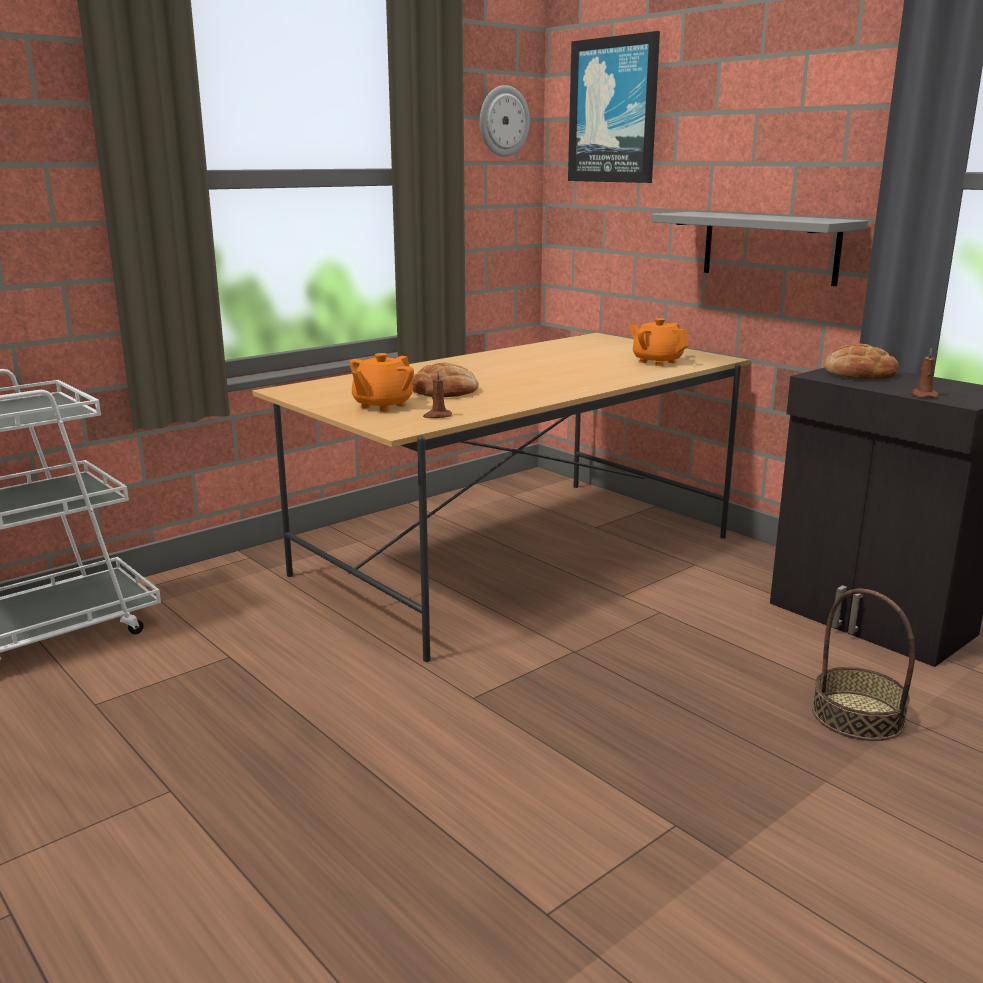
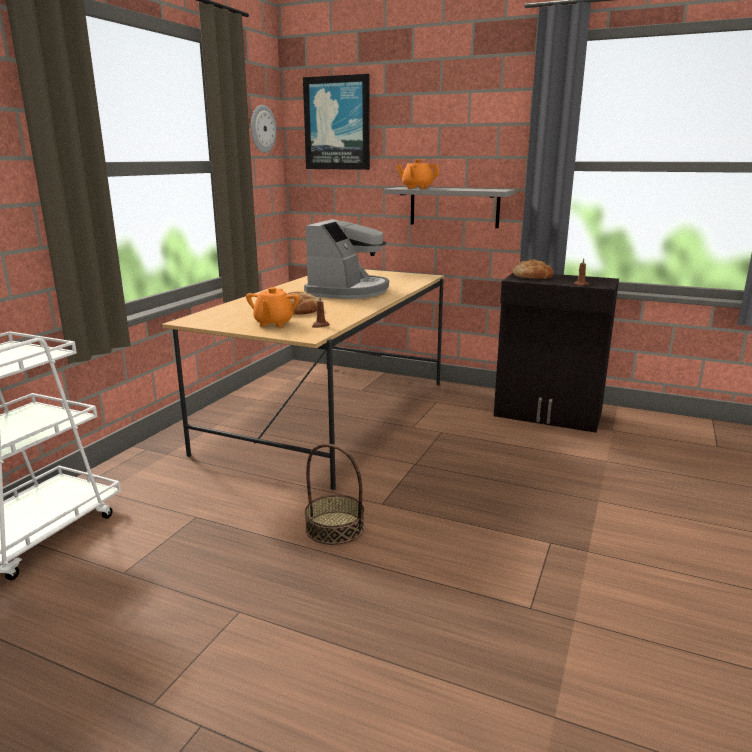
camera: 25 degrees left, 0 degrees up
orange teapot [629,318,689,366] -> orange teapot moved to [396,159,439,189]
basket [812,589,915,741] -> basket moved to [305,444,364,545]
none -> coffee machine [304,219,389,299]

